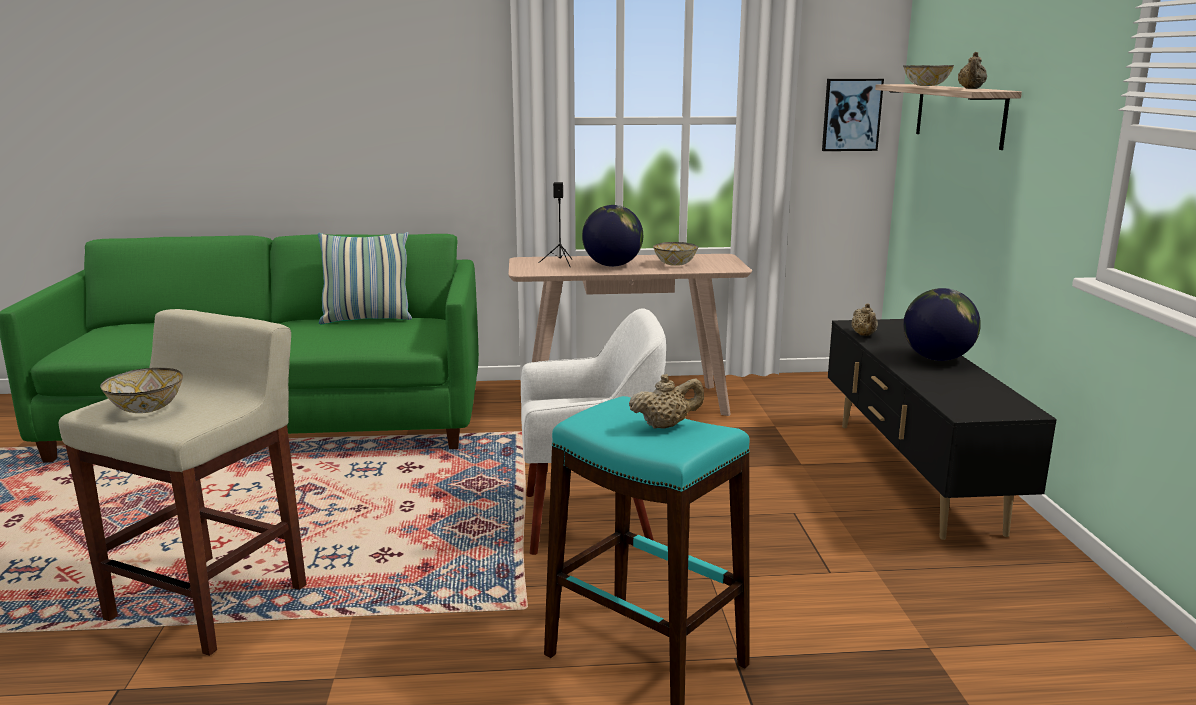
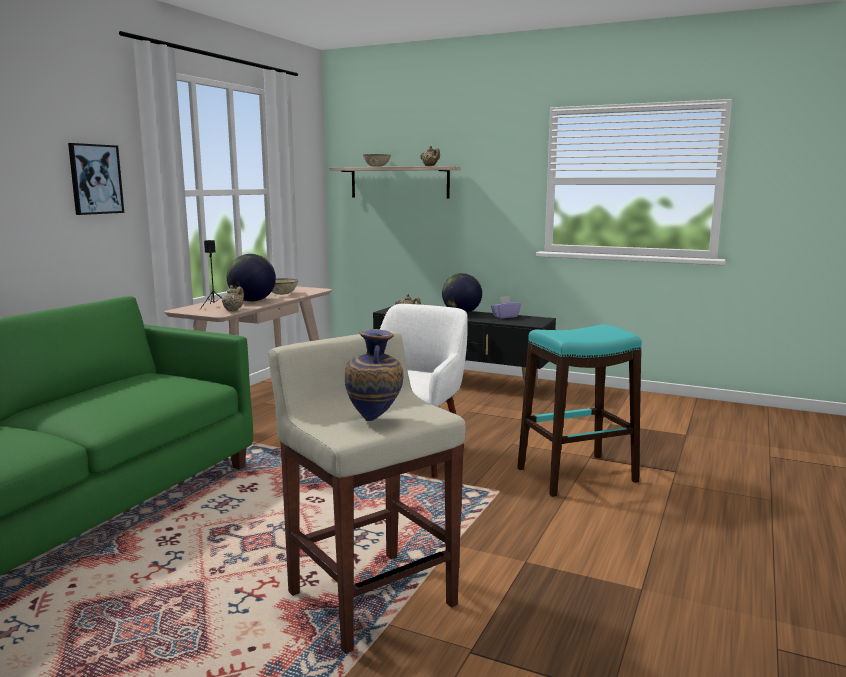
camera: 60 degrees left, 5 degrees down
bowl [100,368,183,413] -> vase [345,329,404,421]
pillow [318,232,412,324] -> none
beige teapot [629,374,704,429] -> beige teapot moved to [222,285,244,311]
picture [822,79,884,151] -> picture moved to [68,143,124,215]
none -> purple tissue box [491,296,521,318]

